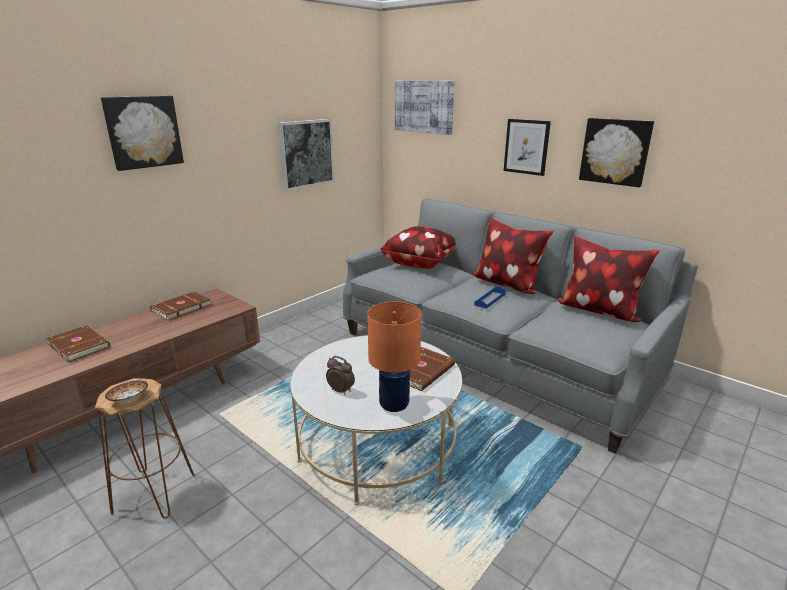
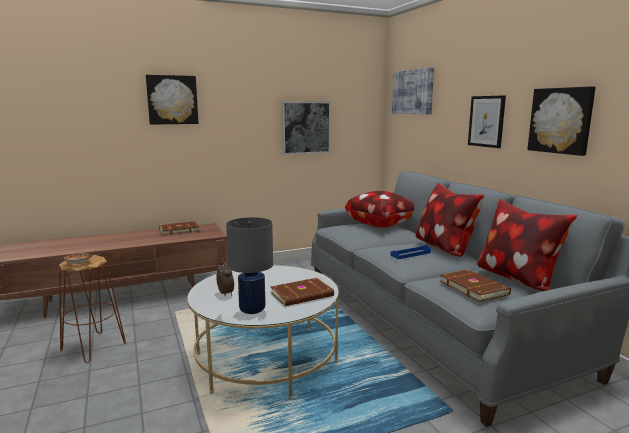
camera: 25 degrees right, 10 degrees down
brown book [47,325,110,362] -> brown book moved to [440,269,511,302]
orange table lamp [367,302,422,412] -> grey table lamp [226,217,273,314]

